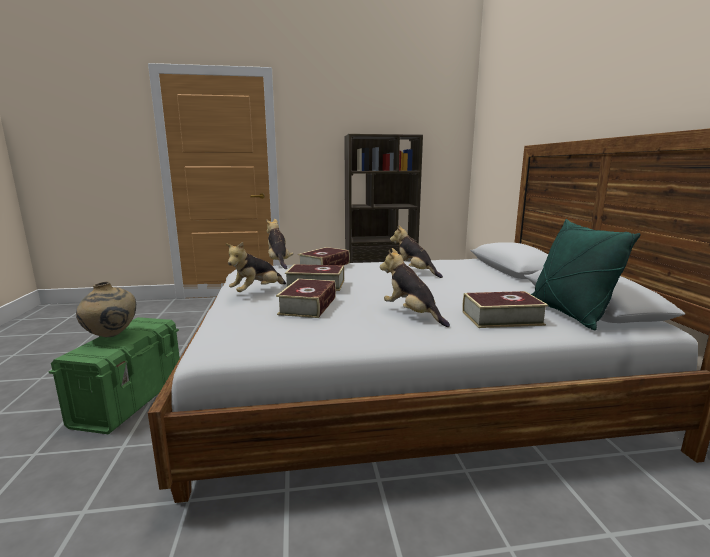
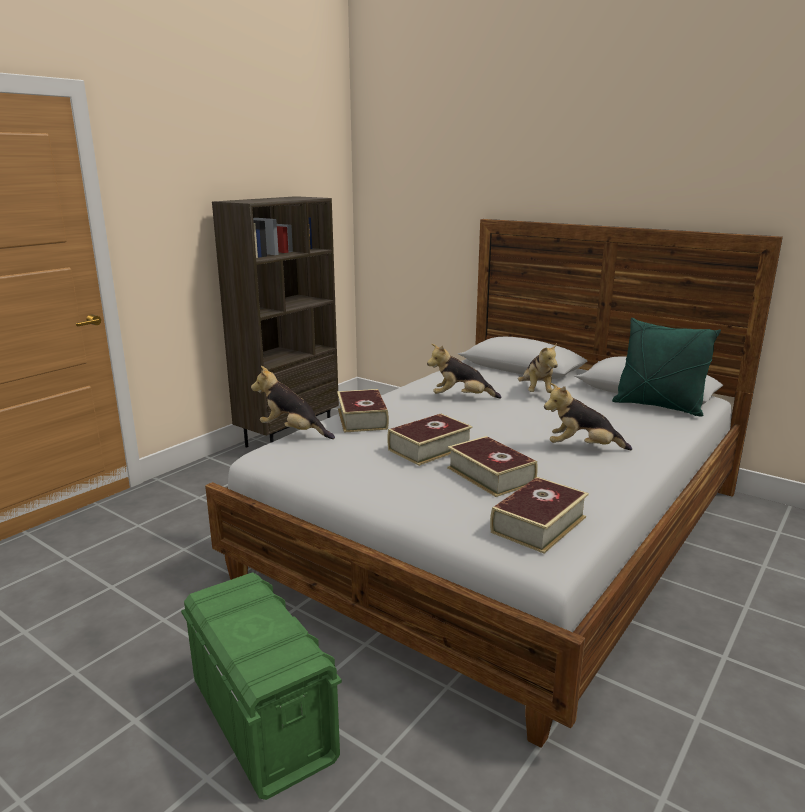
camera: 45 degrees left, 5 degrees up
beige vase [76,282,136,337] -> none
plush toy [225,242,286,292] -> plush toy moved to [518,343,558,393]
book [462,291,548,328] -> book moved to [490,477,589,554]

